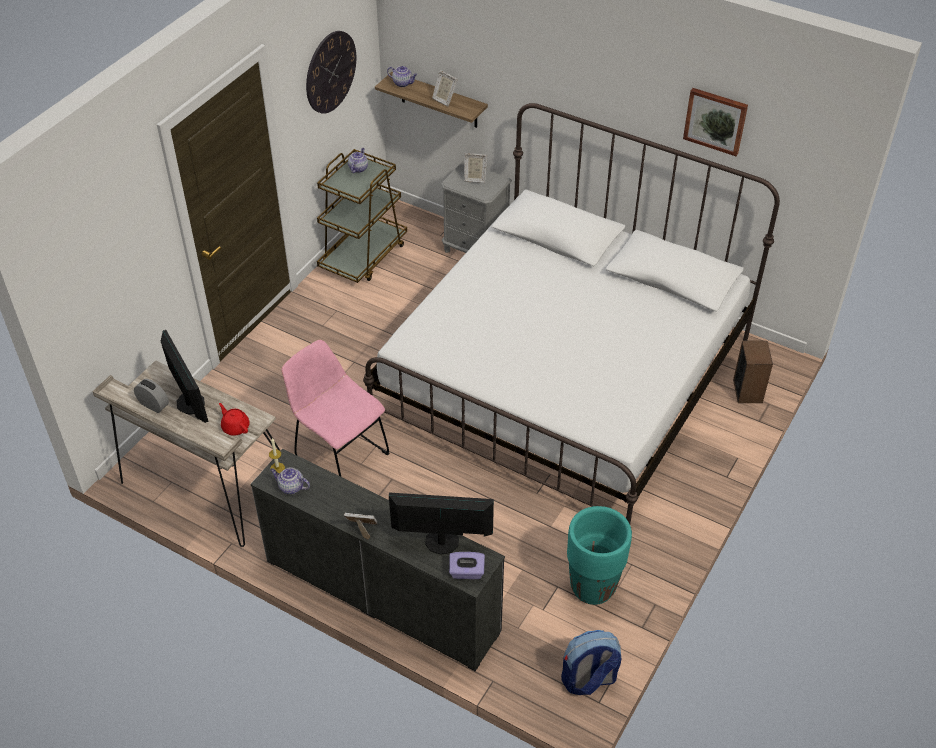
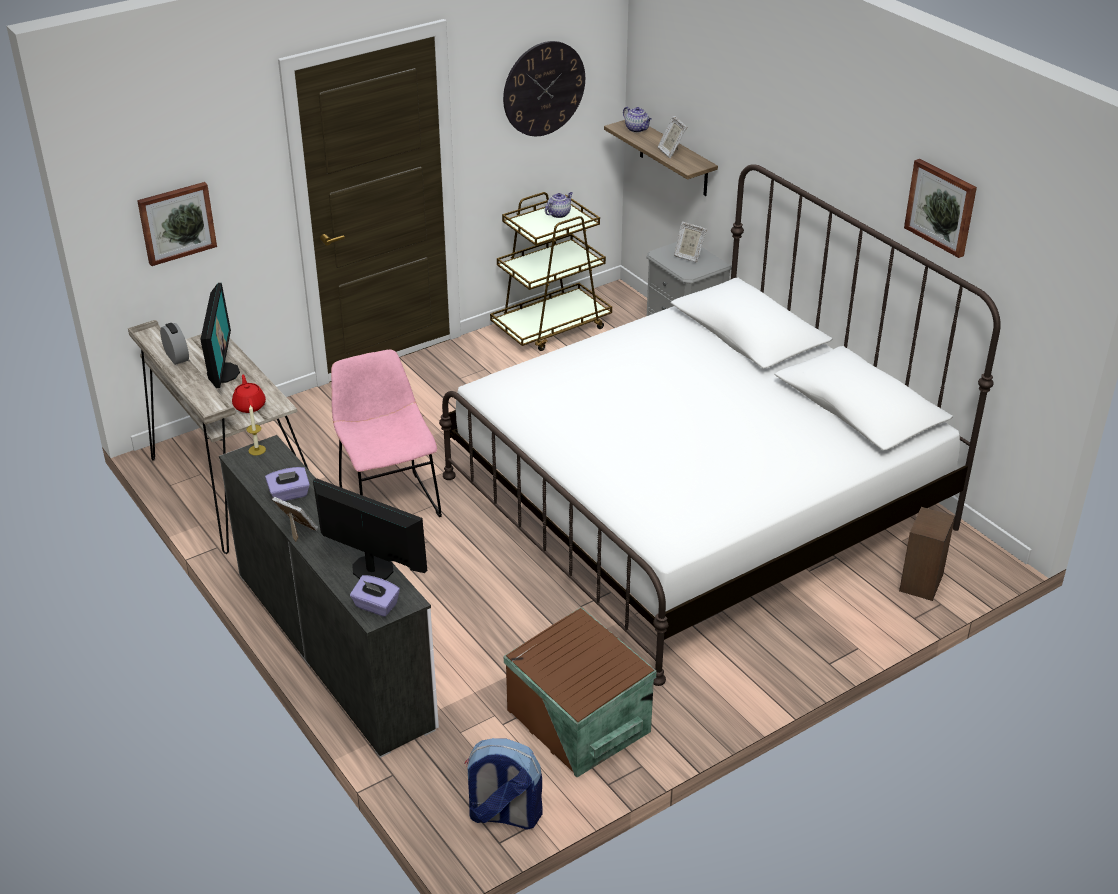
camera: 25 degrees right, 10 degrees down
black dresser [250,449,505,671] -> white dresser [219,435,439,758]
teapot [270,468,310,494] -> none
turquoise planter [567,506,632,605] -> brown storage box [504,607,656,777]
none -> picture [137,182,217,266]
none -> purple tissue box [265,467,310,501]

